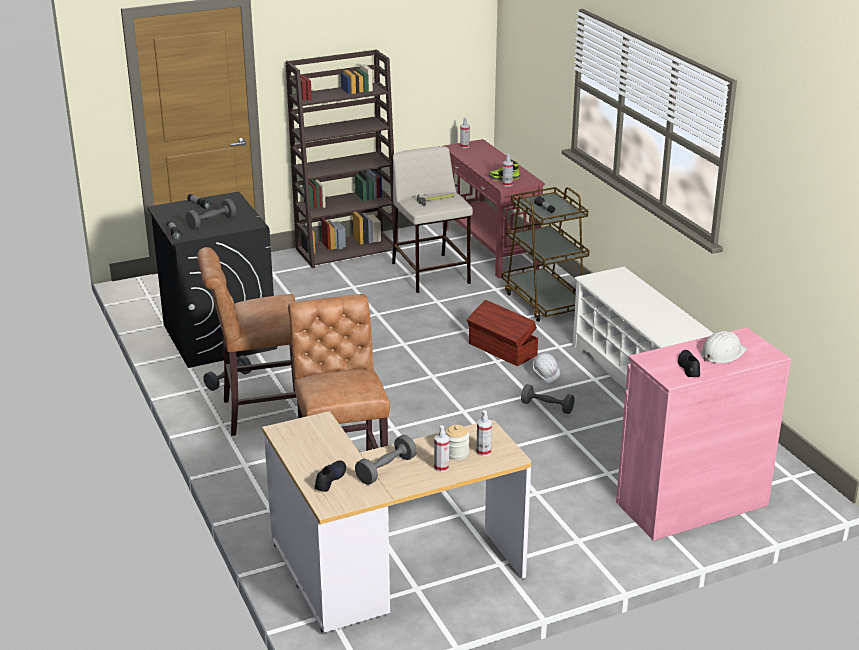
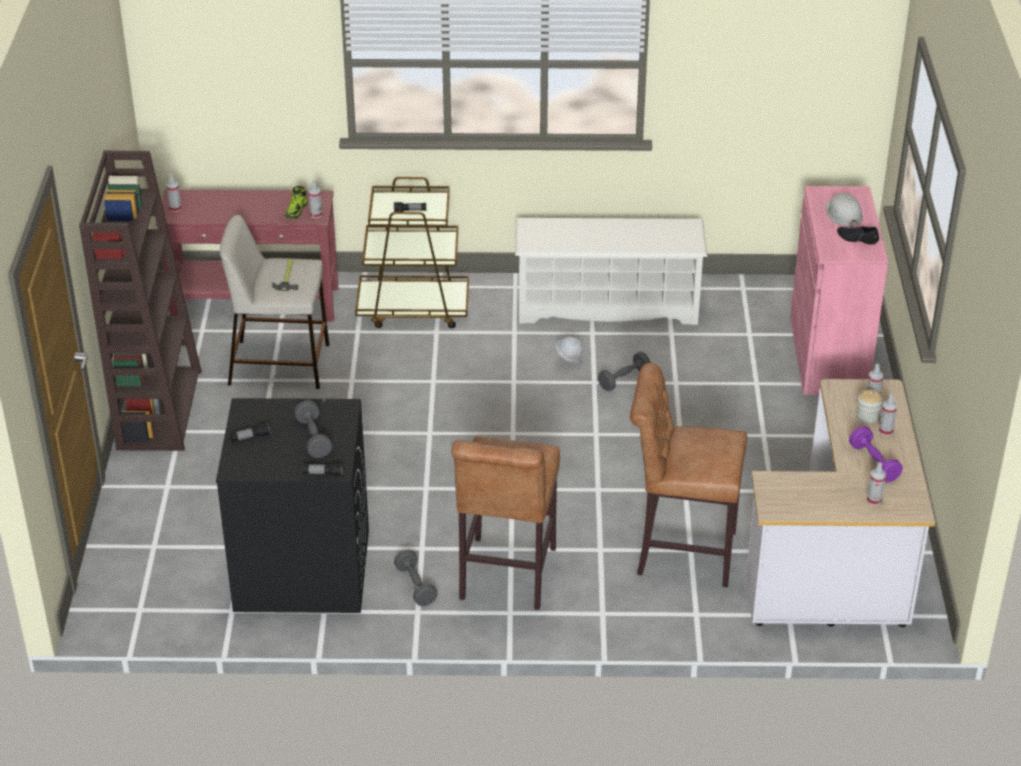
camera: 65 degrees left, 10 degrees up
black shoe [315,460,346,492] -> spray bottle [867,462,886,505]
grey dumbbell [355,435,417,485] -> purple dumbbell [849,426,903,482]
brown storage box [467,300,538,366] -> none

